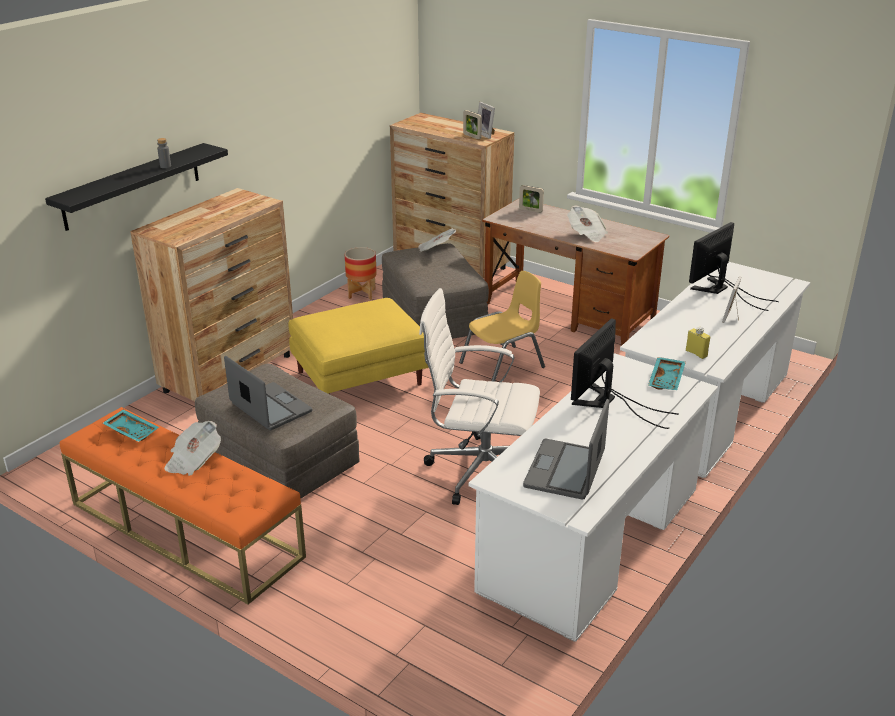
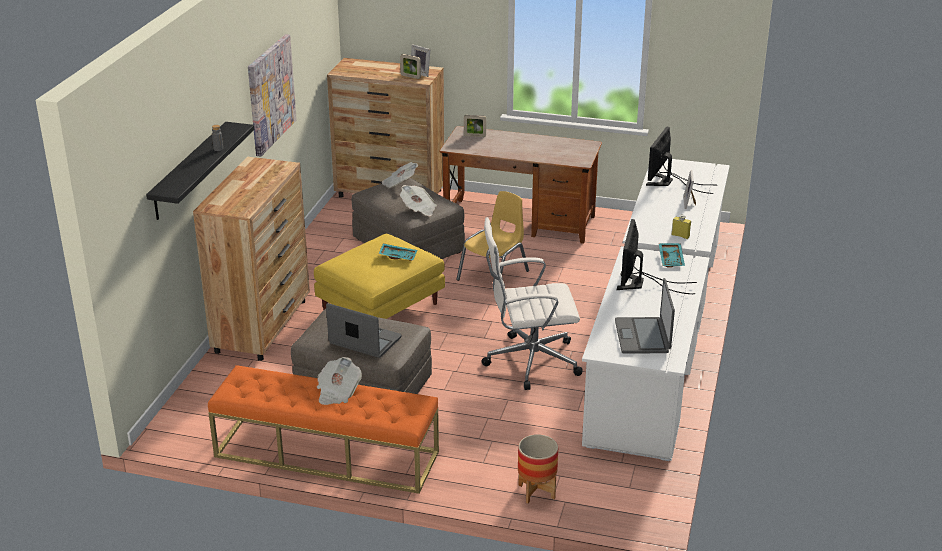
camera: 20 degrees left, 0 degrees up
turquoise tray [103,409,159,442] -> turquoise tray moved to [378,243,417,261]
planter [345,247,377,300] -> planter moved to [518,434,558,504]
newspaper [567,206,608,242] -> newspaper moved to [400,185,437,216]
none -> picture [248,34,297,157]

